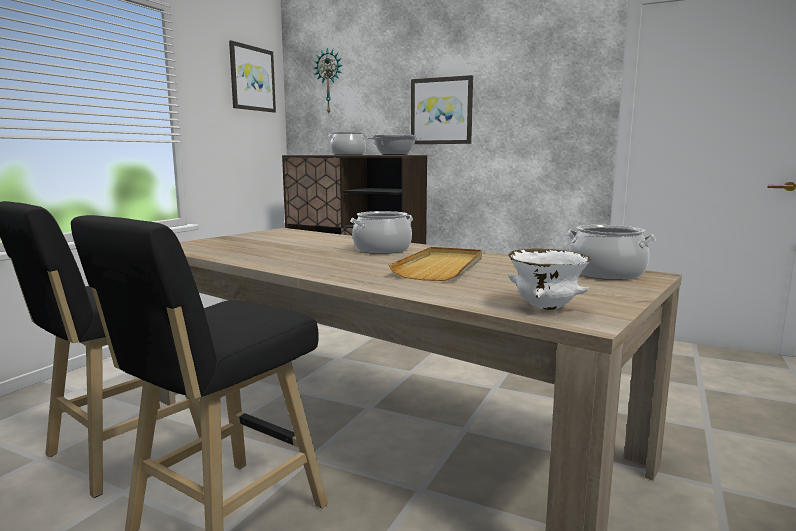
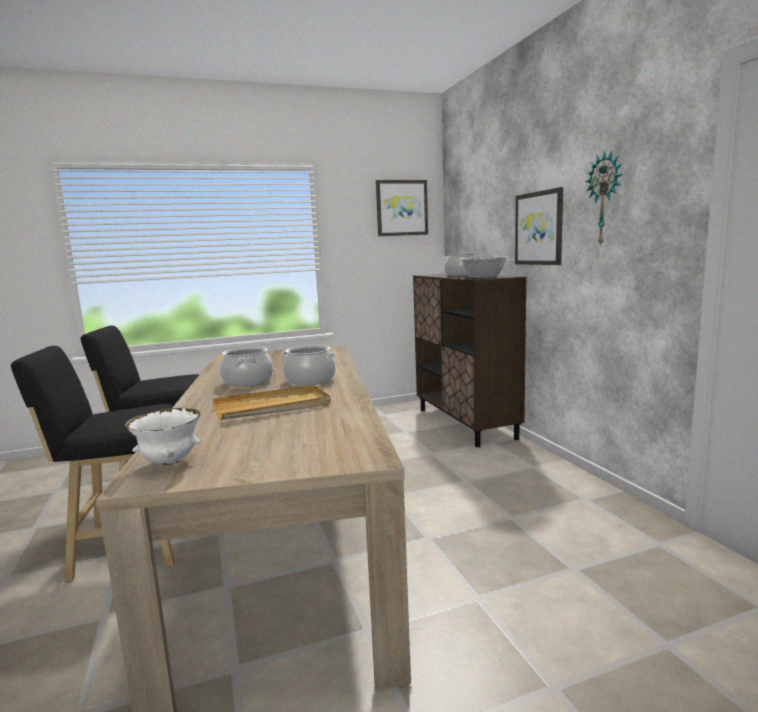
camera: 45 degrees right, 0 degrees up
wall clock [314,48,343,113] -> wall clock moved to [585,150,623,247]
cooking pot [566,225,656,280] -> cooking pot moved to [220,347,273,387]

